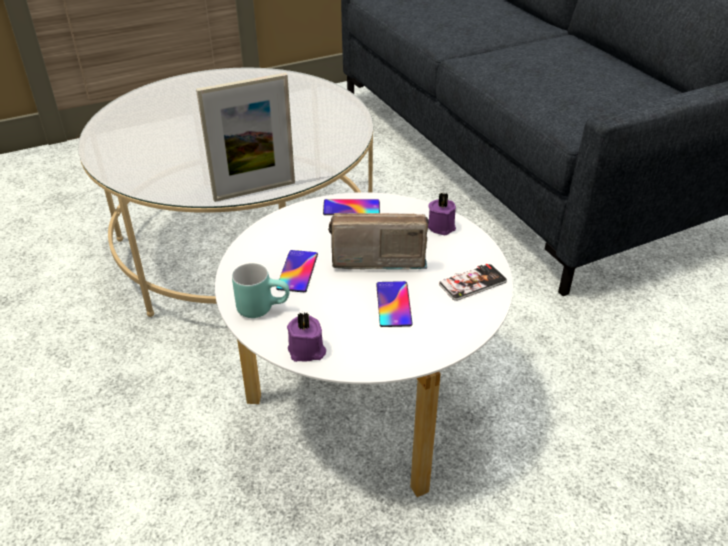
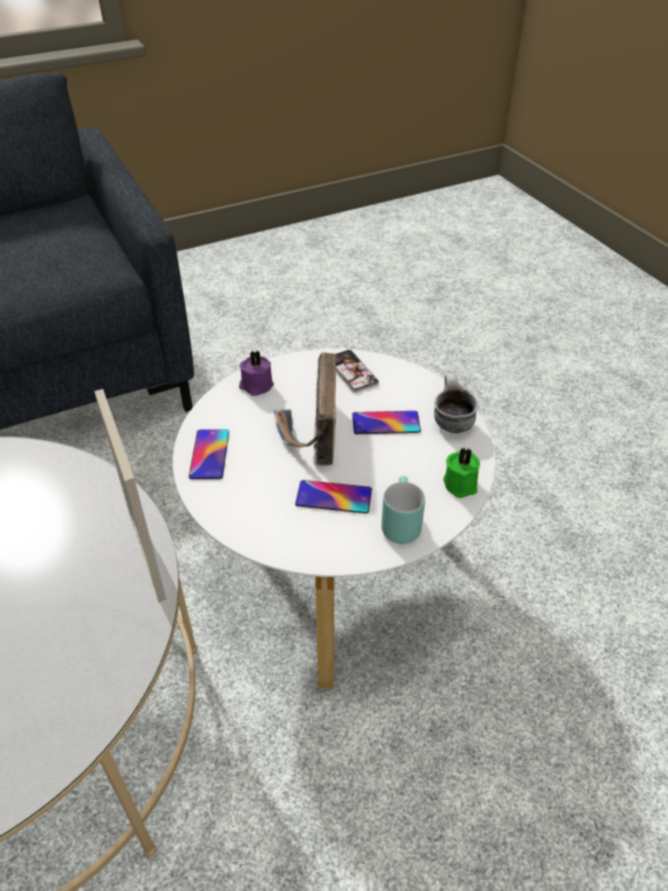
camera: 90 degrees left, 5 degrees up
purple candle [287,312,326,362] -> green candle [443,448,480,498]
none -> mug [434,374,479,433]

